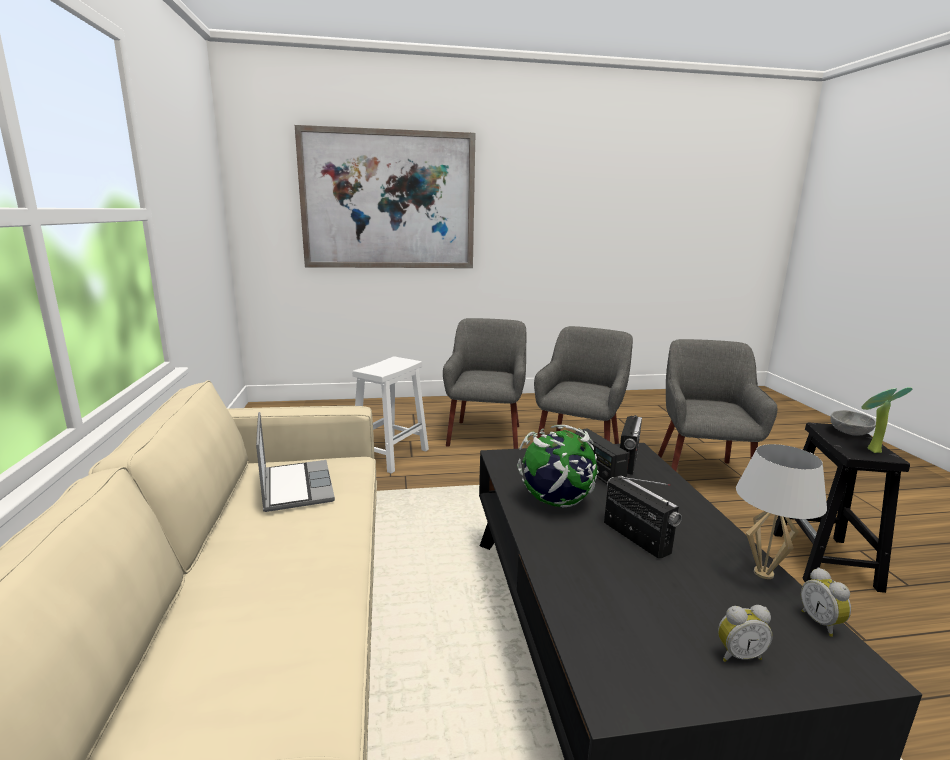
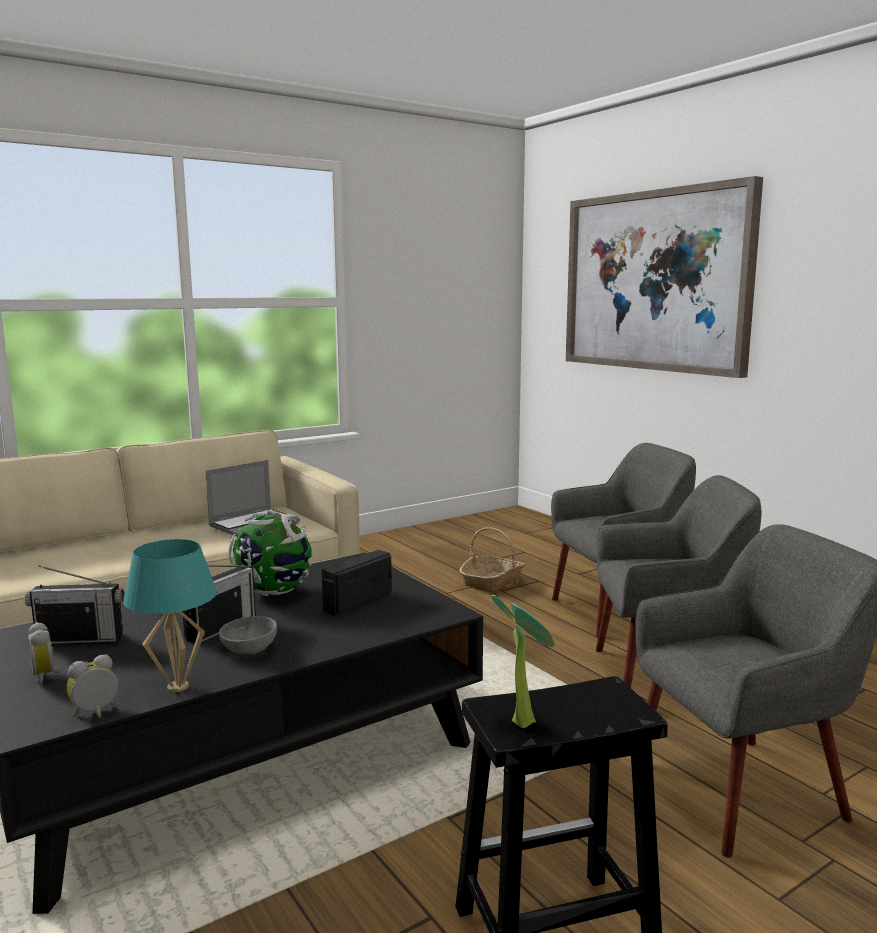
camera: 65 degrees right, 5 degrees down
white stool [352,357,429,474] -> basket [460,527,525,593]
radio [620,415,642,475] -> radio moved to [25,565,125,644]
white table lamp [736,444,827,579] -> turquoise table lamp [123,539,217,692]
grey bowl [830,410,876,435] -> grey bowl moved to [219,616,277,655]

